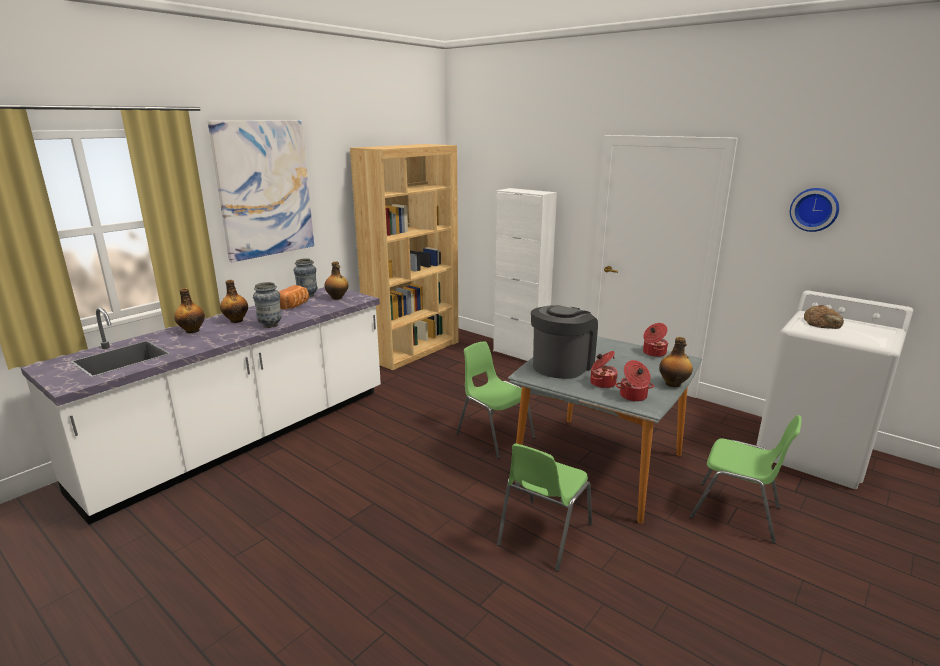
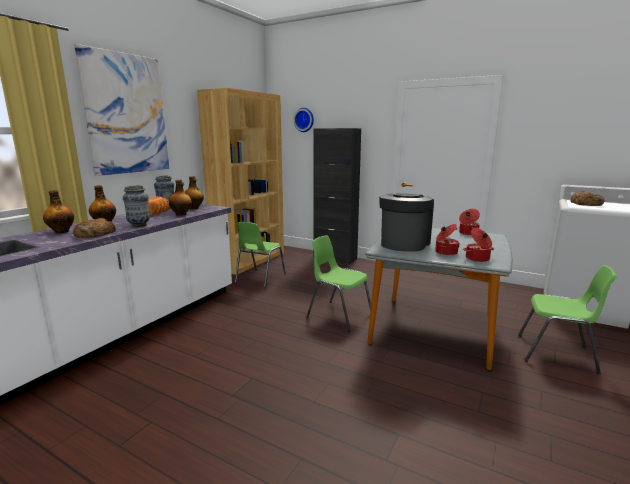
camera: 10 degrees left, 5 degrees down
white cabinet [493,188,557,361] -> black cabinet [313,128,361,264]
green chair [497,443,592,572] -> green chair moved to [235,222,286,288]
bottle [659,337,693,387] -> bottle moved to [169,180,192,216]
wall clock [790,188,839,232] -> wall clock moved to [293,108,314,132]
none -> bread [73,218,115,238]

